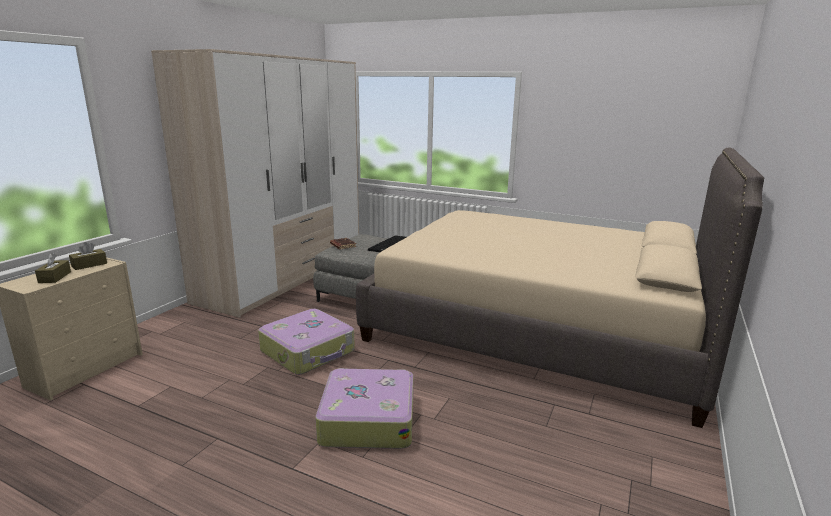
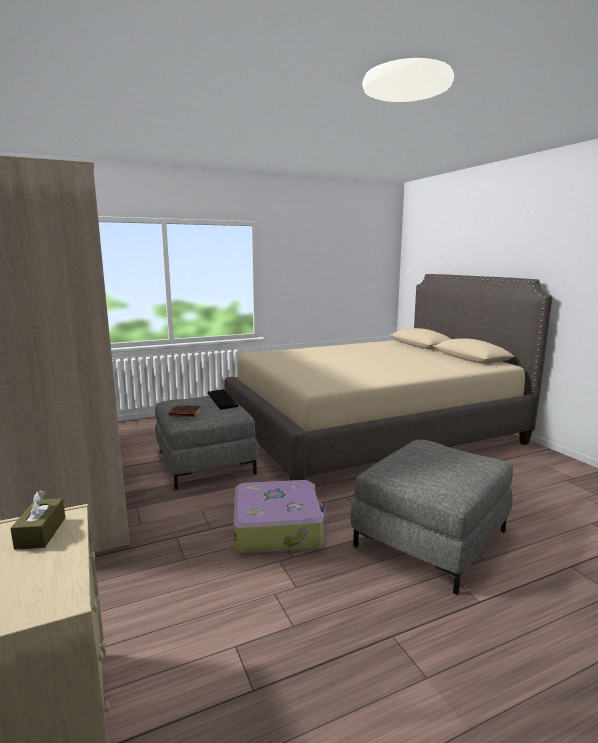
camera: 50 degrees left, 5 degrees down
brown tissue box [35,253,71,283] -> none
suitcase [316,368,414,449] -> grey ottoman [351,440,513,595]

